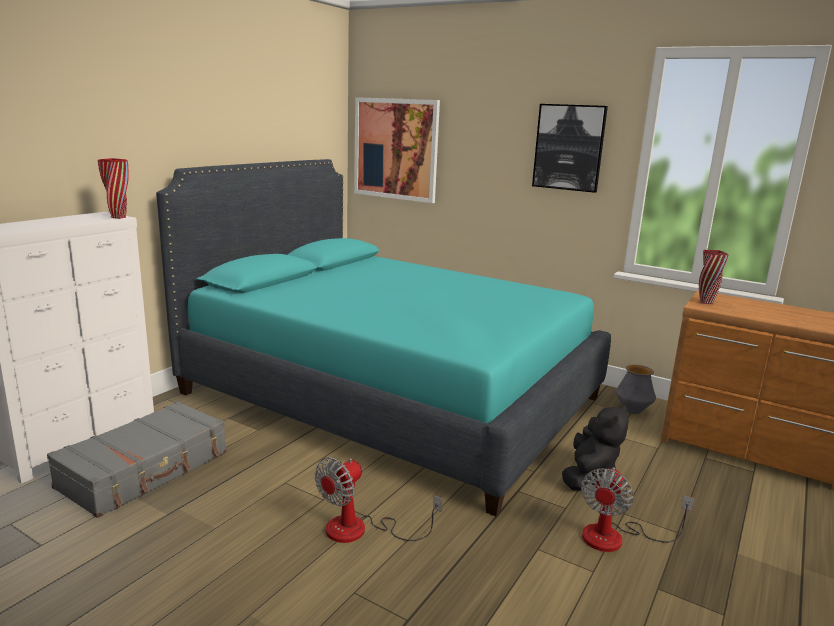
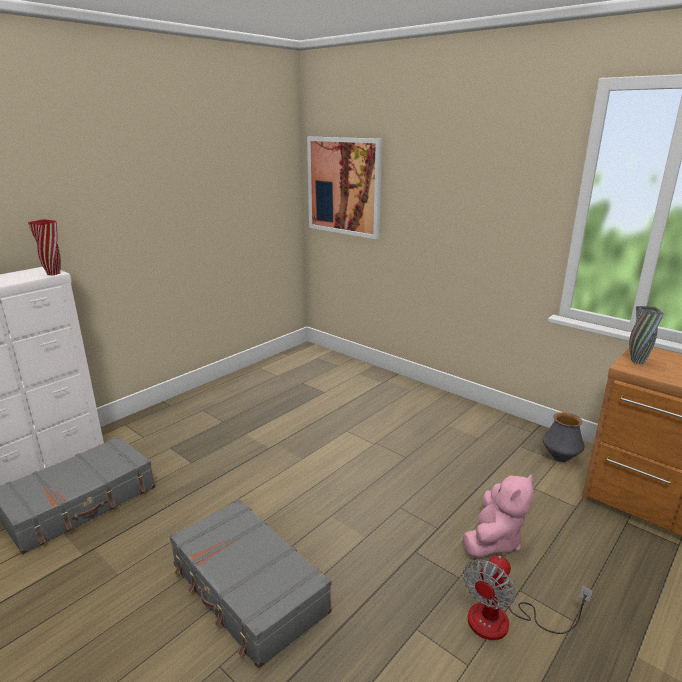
camera: 10 degrees right, 5 degrees up
turquoise bed [156,159,611,516] -> none
fan [314,457,442,543] -> grey suitcase [169,499,332,669]
picture [532,104,608,193] -> none
black plush toy [562,405,629,491] -> pink plush toy [463,474,534,558]
red vase [699,250,728,304] -> grey vase [629,306,664,364]

